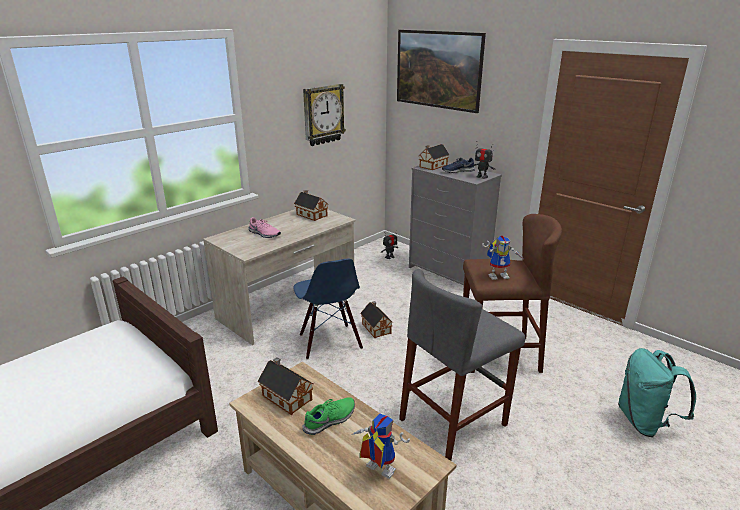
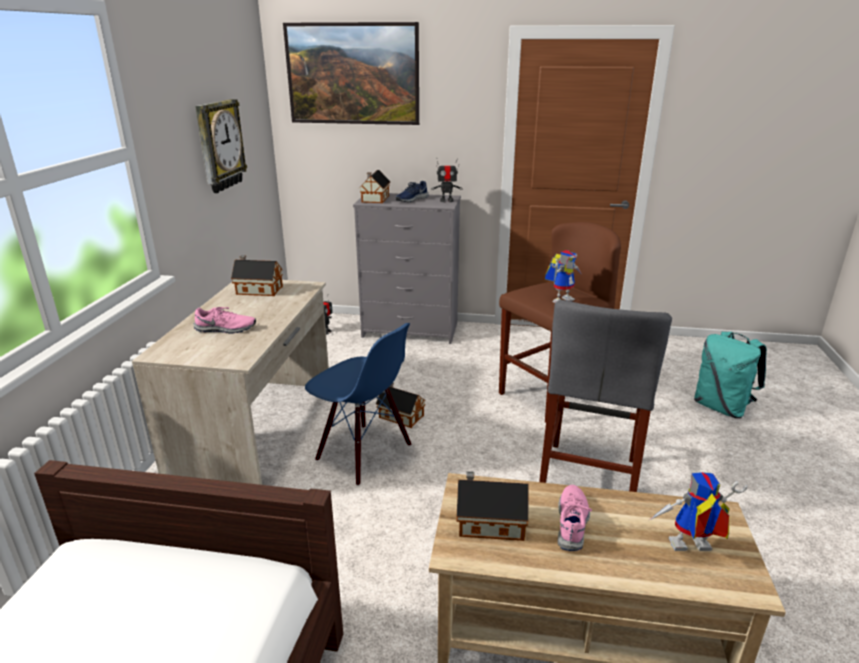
camera: 35 degrees left, 0 degrees up
green shoe [302,397,355,435] -> pink shoe [558,485,592,551]

